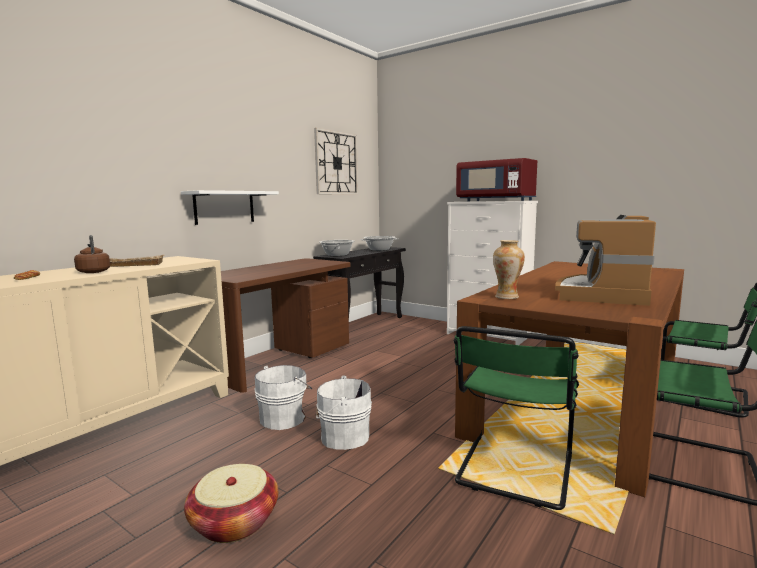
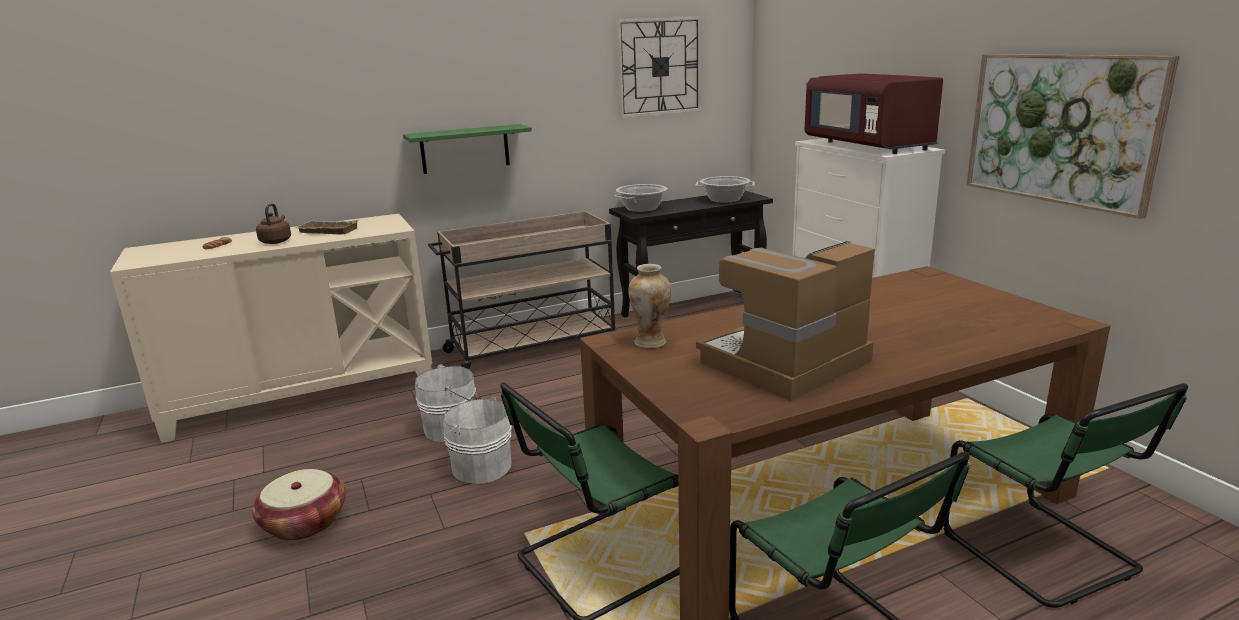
camera: 30 degrees right, 10 degrees up
white shelf [181,190,279,225] -> green shelf [403,124,532,174]
brown desk [221,258,351,393] -> beige cart [428,211,616,370]
none -> picture [966,54,1179,219]

